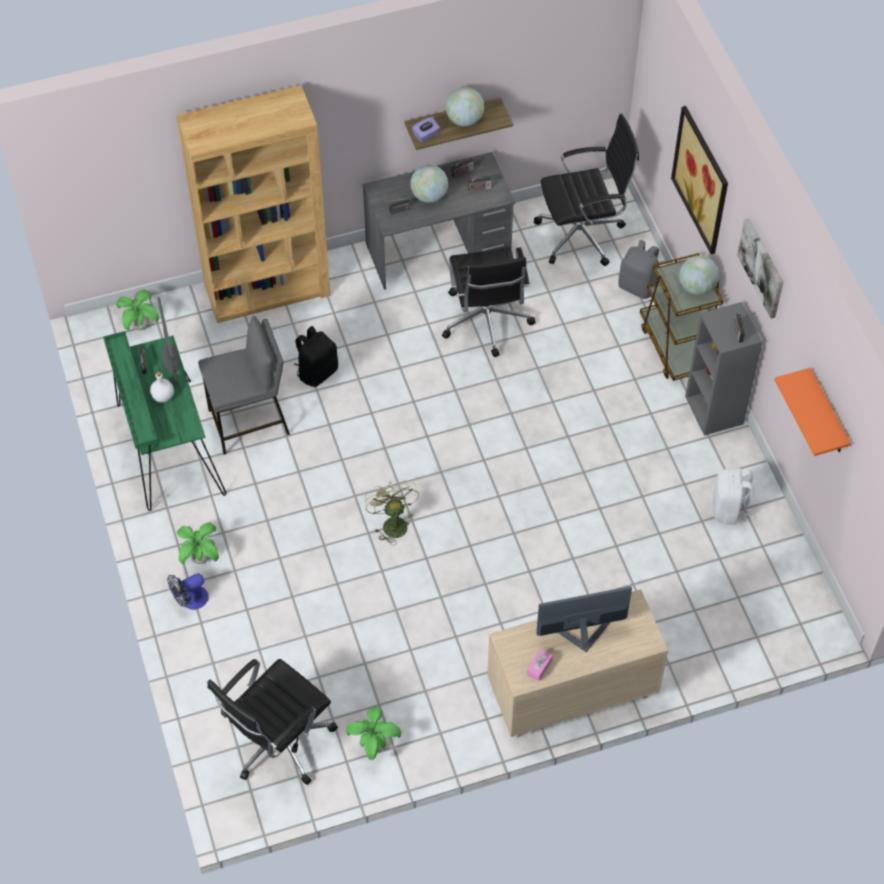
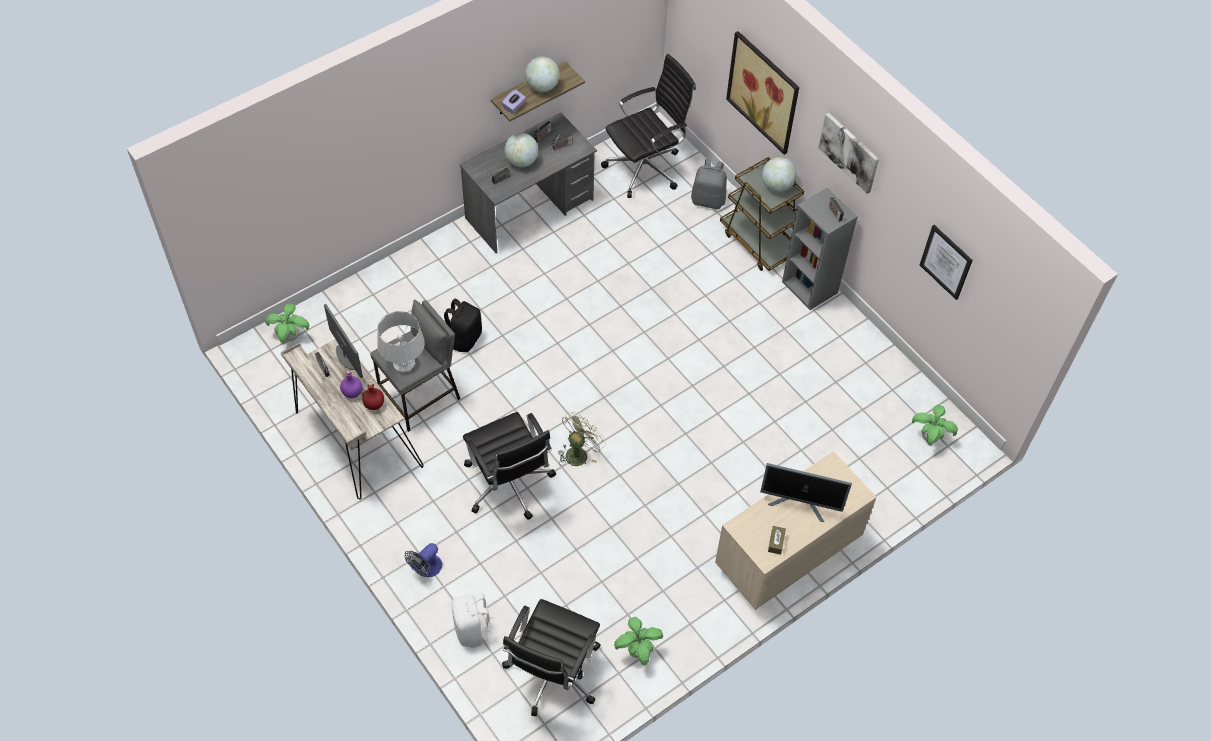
camera: 20 degrees left, 0 degrees up
green desk [103,331,226,511] -> beige desk [281,339,423,499]
white bottle [150,372,174,402] -> purple bottle [340,370,363,399]
brown bookcase [176,85,330,323] -> none
potted plant [177,522,219,564] -> potted plant moved to [912,404,958,445]
green fan [365,481,419,545] -> green fan turned 75 degrees clockwise [558,412,605,466]
black office chair [442,247,536,357] -> black office chair moved to [463,412,556,520]
pink tissue box [527,649,553,681] -> brown tissue box [768,526,786,555]
monitor [536,586,632,652] -> monitor turned 135 degrees counterclockwise [760,463,852,522]
white backpack [713,468,754,525] -> white backpack moved to [452,593,498,648]
orange shelf [775,368,851,456] -> picture [920,225,973,300]
none -> red bottle [362,382,384,410]
none -> grey table lamp [377,311,425,373]

